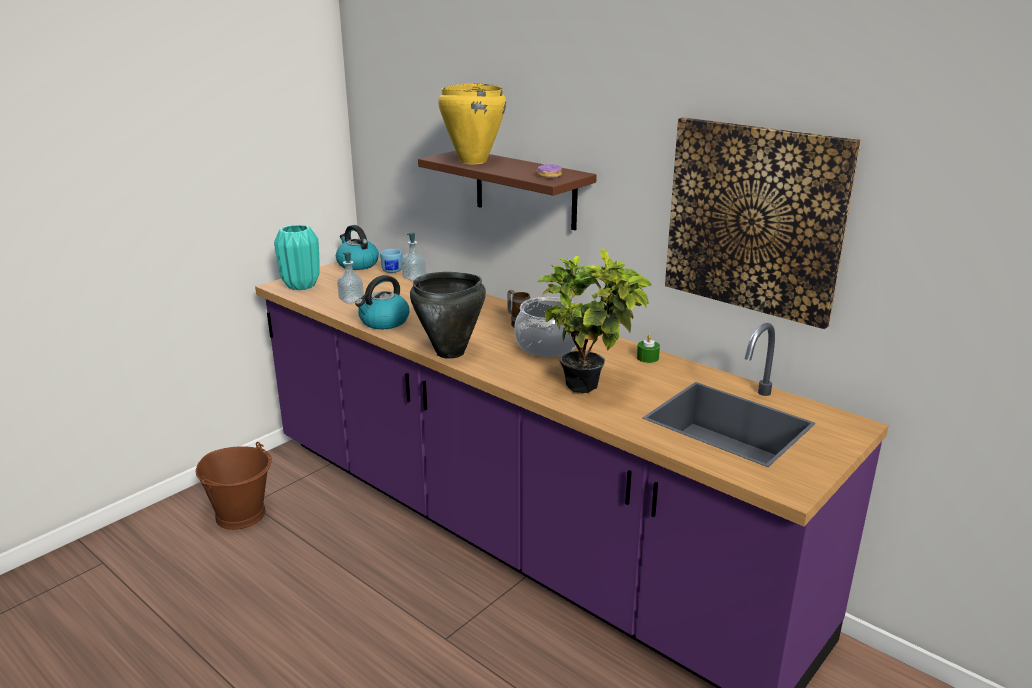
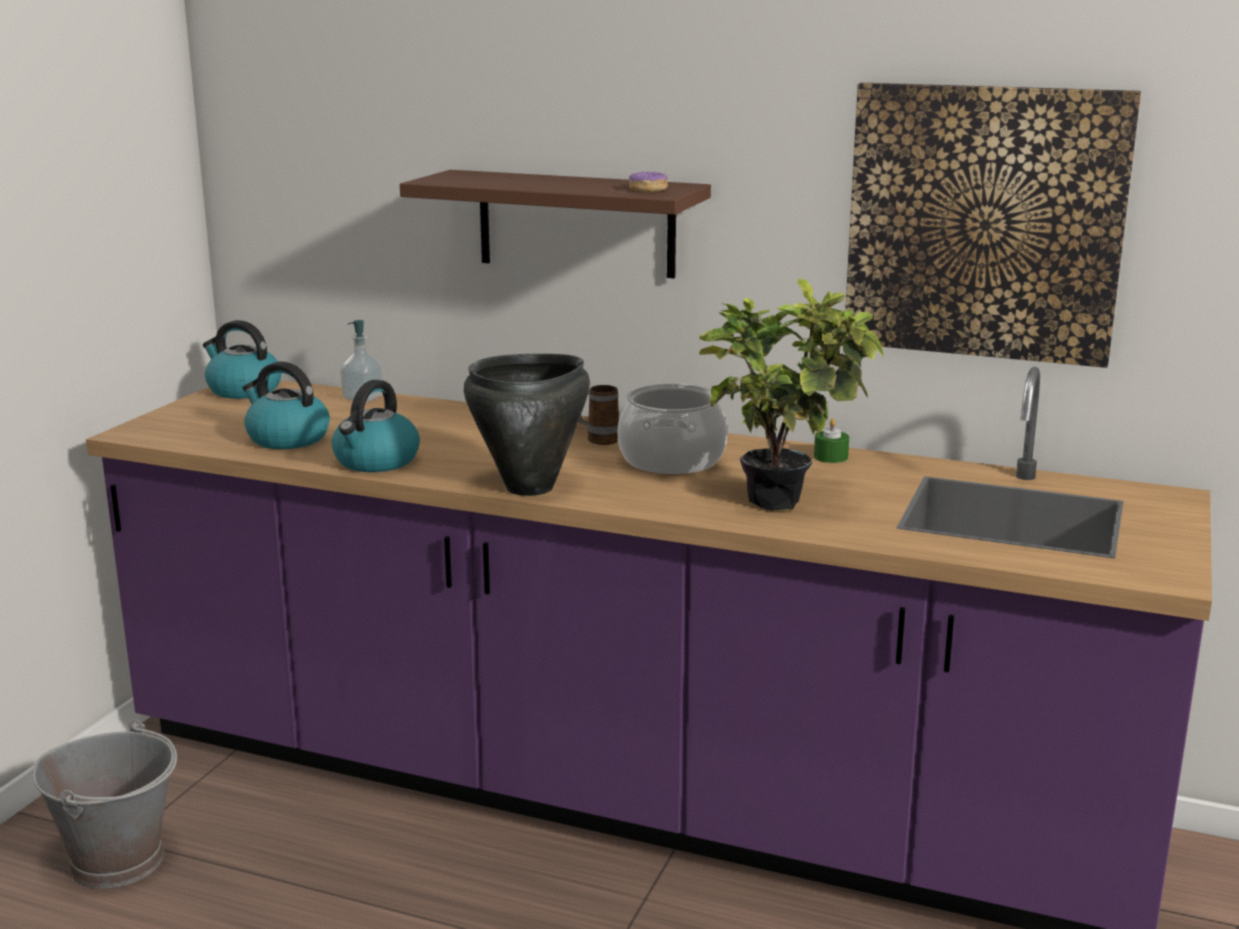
camera: 20 degrees left, 5 degrees down
brown bucket [196,442,272,530] -> grey bucket [33,719,177,889]
turquoise vase [274,225,320,290] -> none
soap dispenser [337,252,364,304] -> kettle [243,361,330,449]
blue mug [380,249,405,273] -> none
yellow cooking pot [438,83,506,165] -> none

